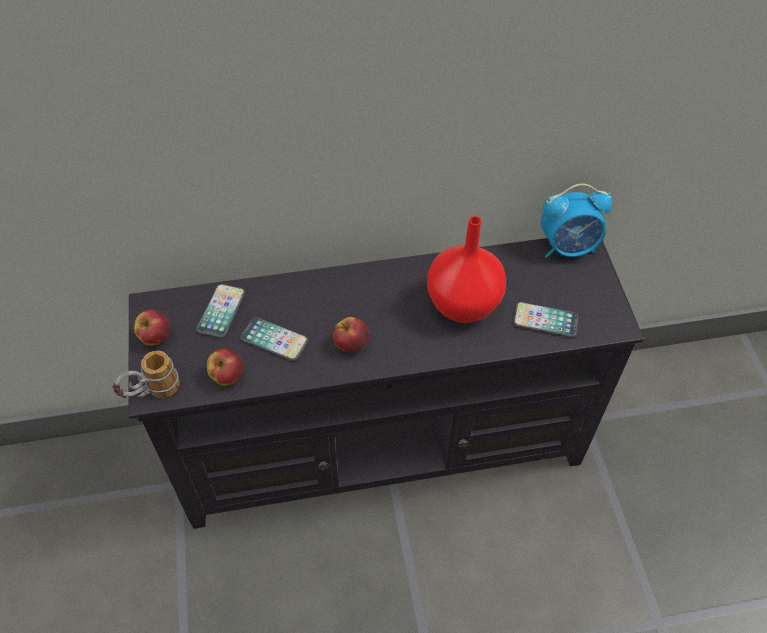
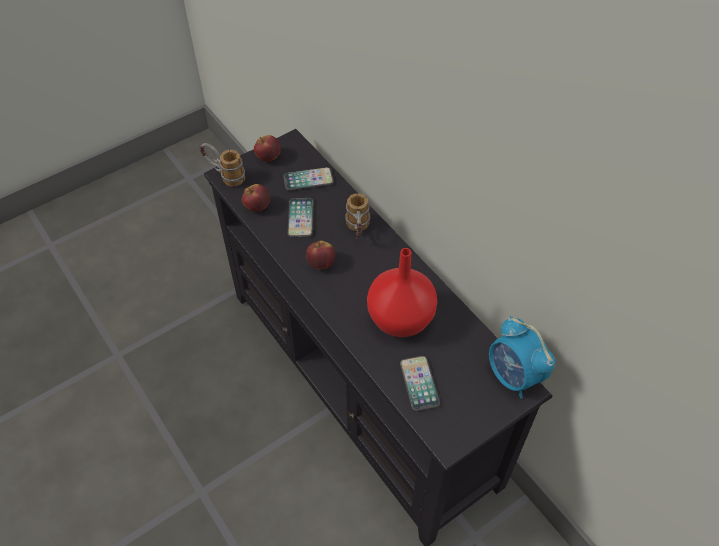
camera: 65 degrees right, 0 degrees up
none -> mug [345,193,370,239]

